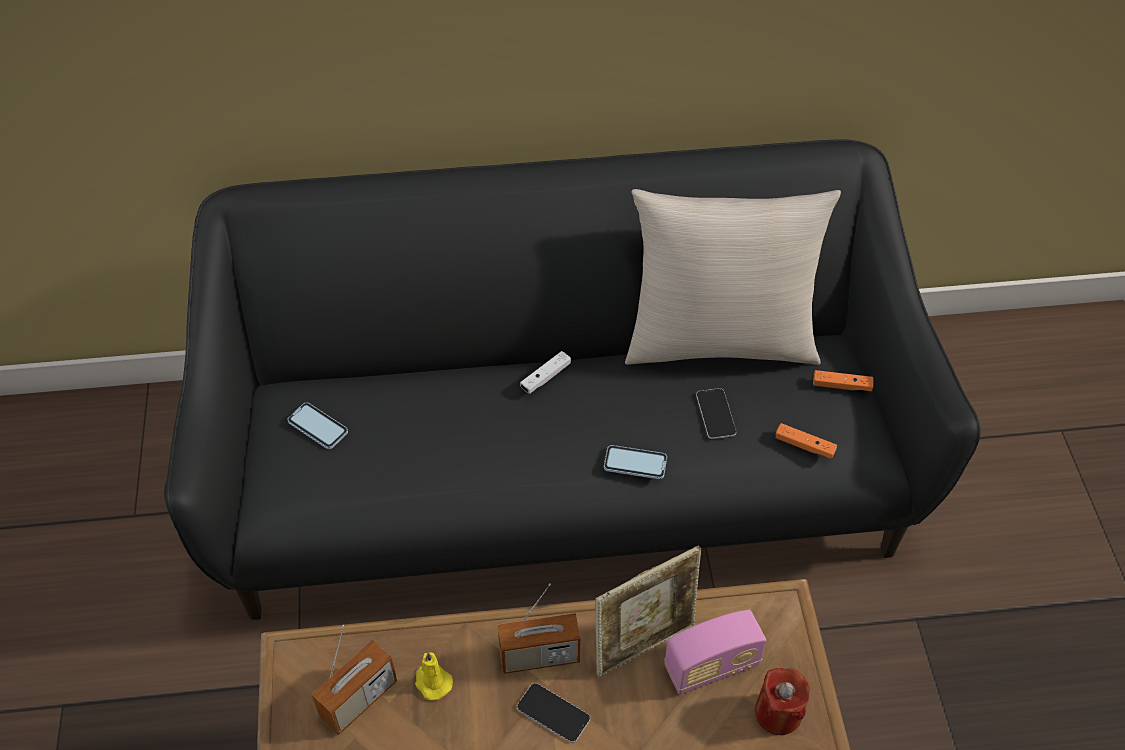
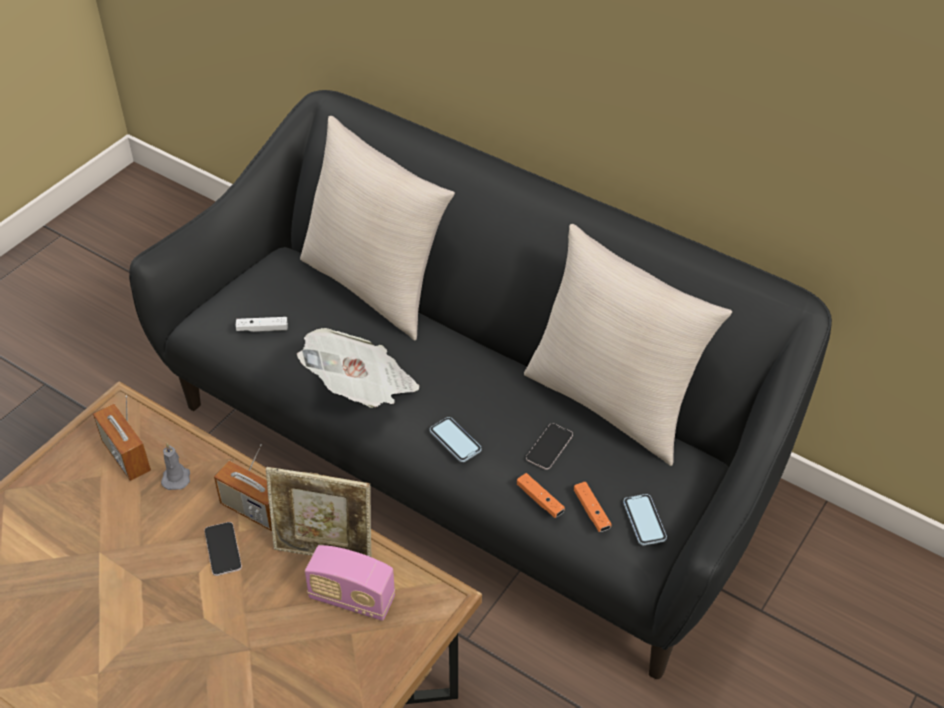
camera: 40 degrees right, 5 degrees down
phone [287,402,348,449] -> phone moved to [623,494,667,545]
radio [311,625,397,735] -> radio turned 60 degrees clockwise [93,396,151,481]
yellow candle [415,652,453,700] -> grey candle [161,443,190,490]
white game controller [520,351,571,394] -> white game controller moved to [236,317,288,332]
red candle [755,668,810,735] -> none
orange game controller [813,370,874,391] -> orange game controller moved to [517,473,565,518]
none -> newspaper [297,328,419,408]
none -> beige pillow [300,116,455,341]

